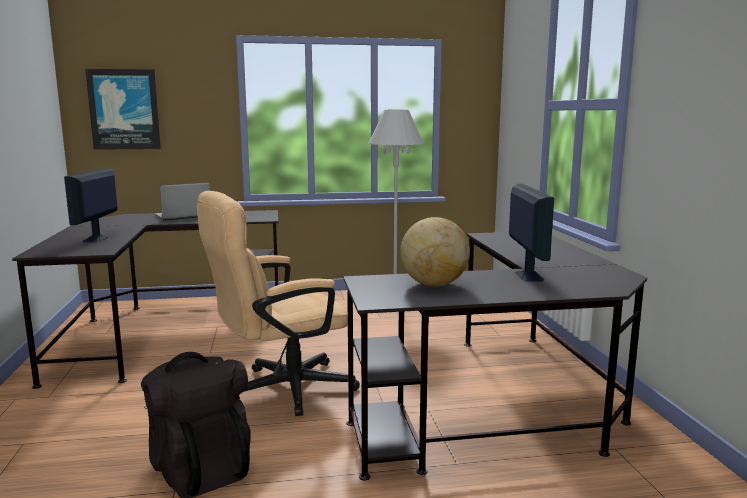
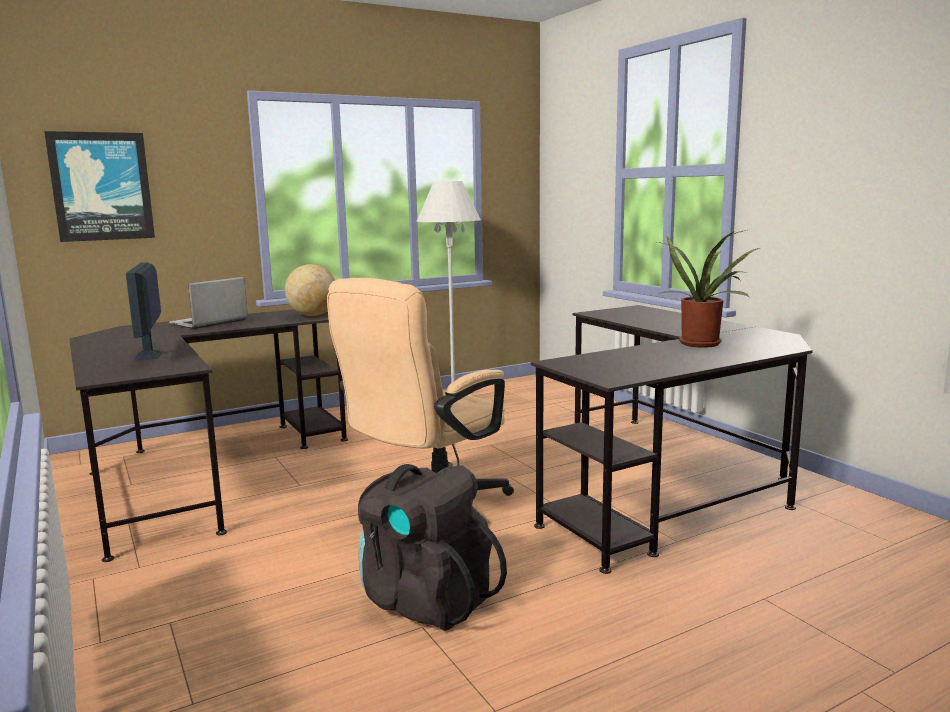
camera: 20 degrees left, 0 degrees up
globe [400,217,470,286] -> globe moved to [285,264,335,316]
monitor [509,184,554,282] -> potted plant [658,230,760,348]

